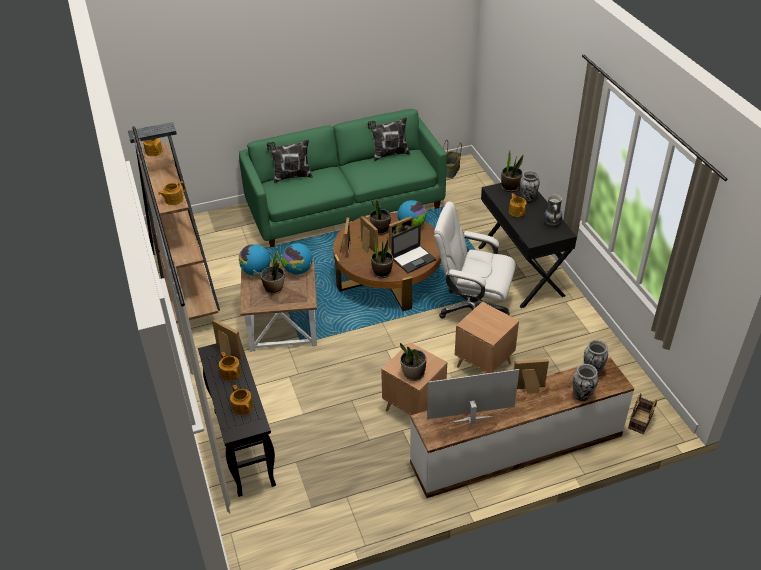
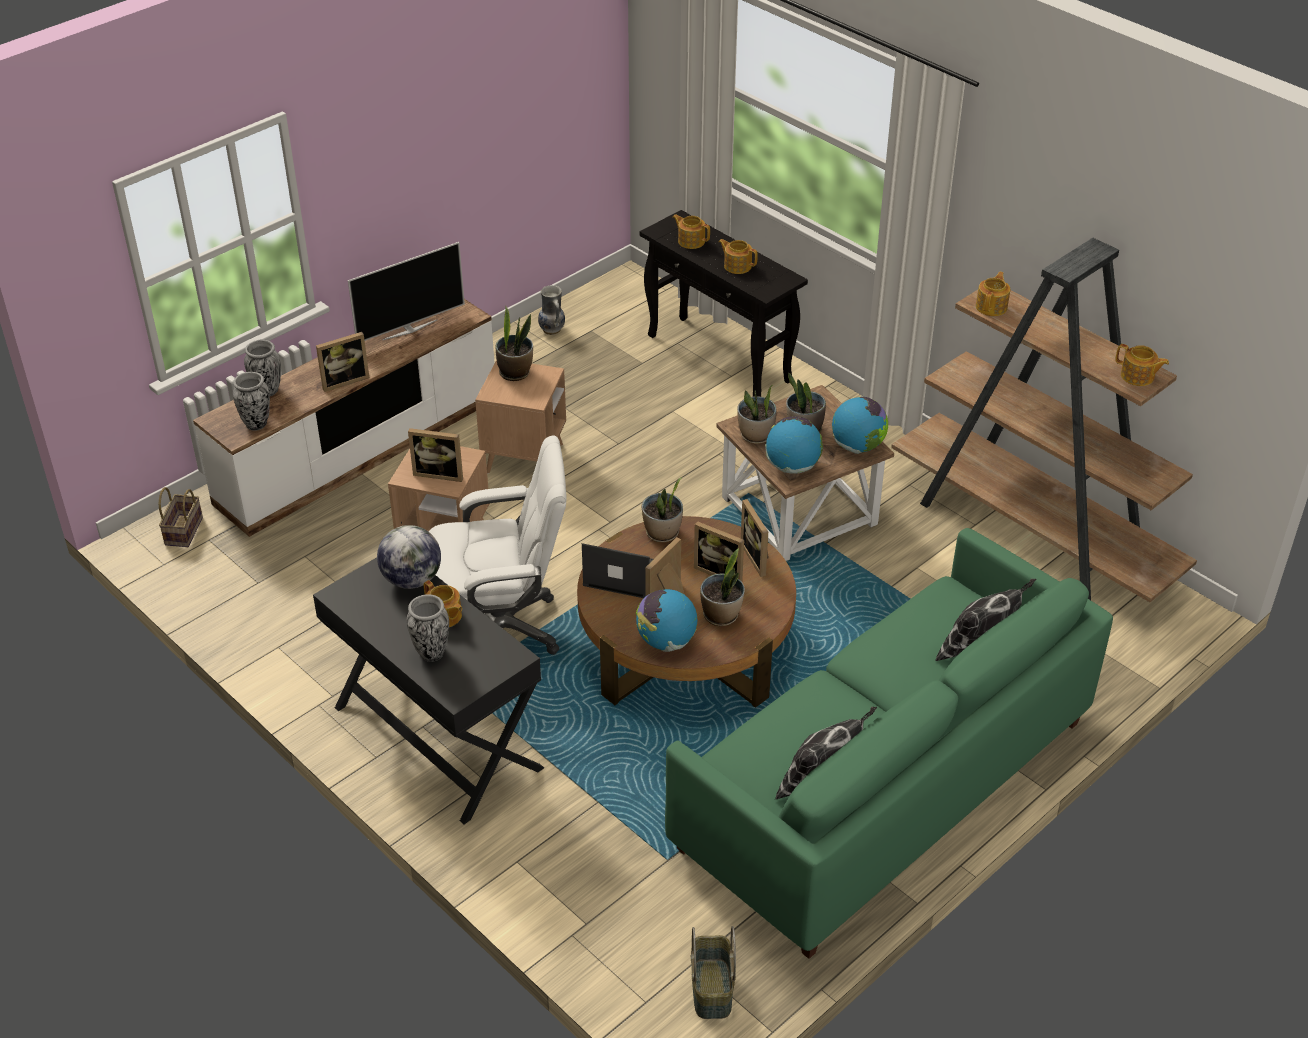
camera: 155 degrees right, 0 degrees up
picture frame [212,319,243,359] -> picture frame moved to [408,428,463,482]
laptop [391,224,436,273] -> laptop turned 75 degrees clockwise [582,543,653,598]
potted plant [501,150,523,192] -> potted plant moved to [737,385,776,444]
vase [544,194,562,227] -> vase moved to [538,285,565,335]
none -> globe [377,525,441,589]

